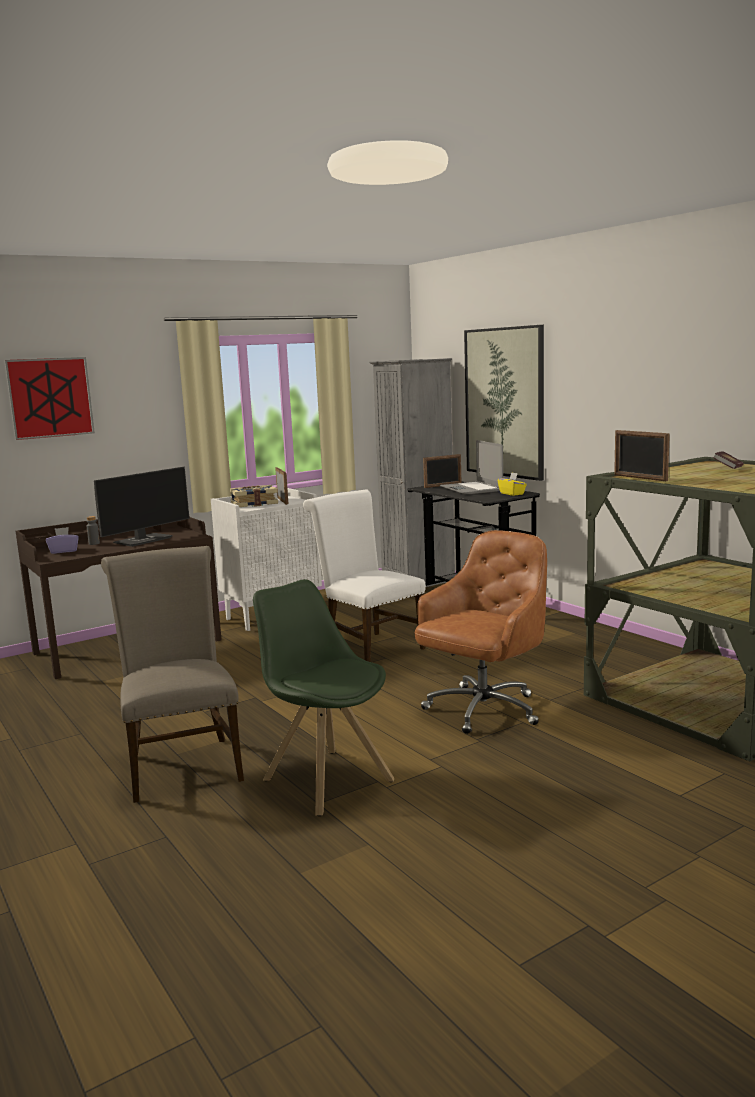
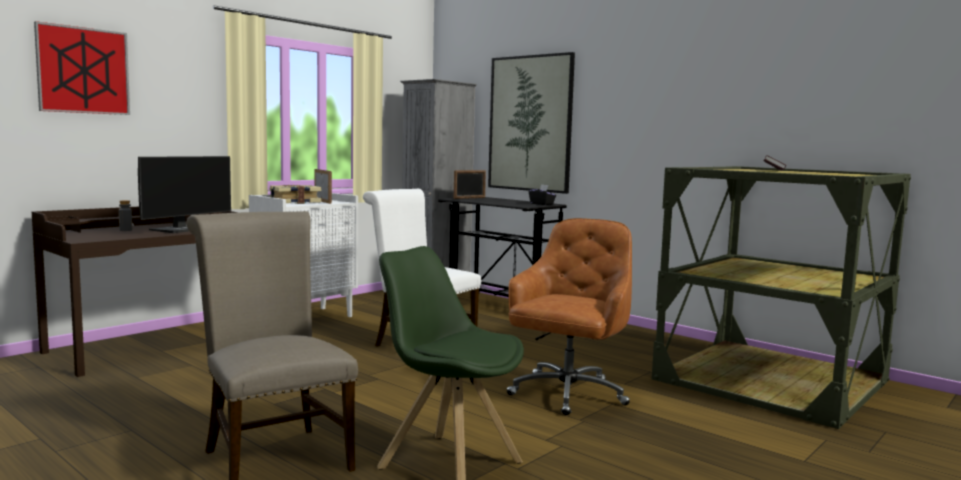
camera: 15 degrees left, 5 degrees down
purple tissue box [46,527,79,554] -> none
laptop [440,440,503,494] -> none
yellow tissue box [498,472,527,496] -> black tissue box [529,185,556,205]
picture frame [614,430,670,481] -> none

